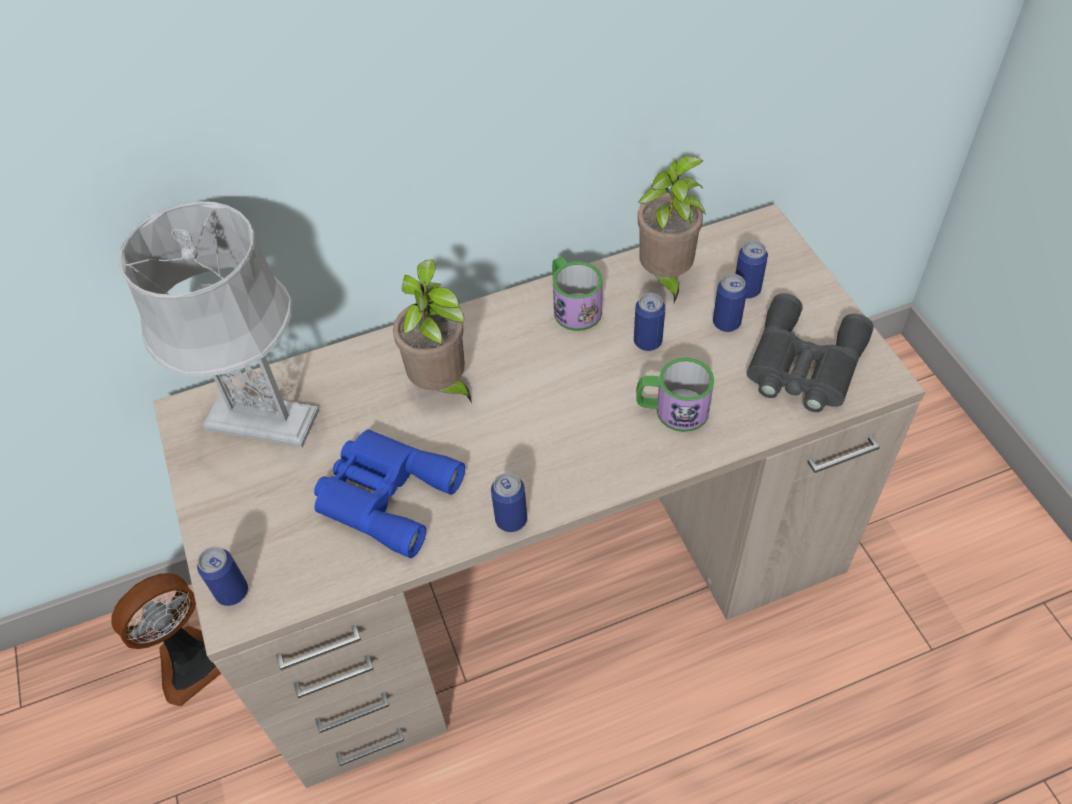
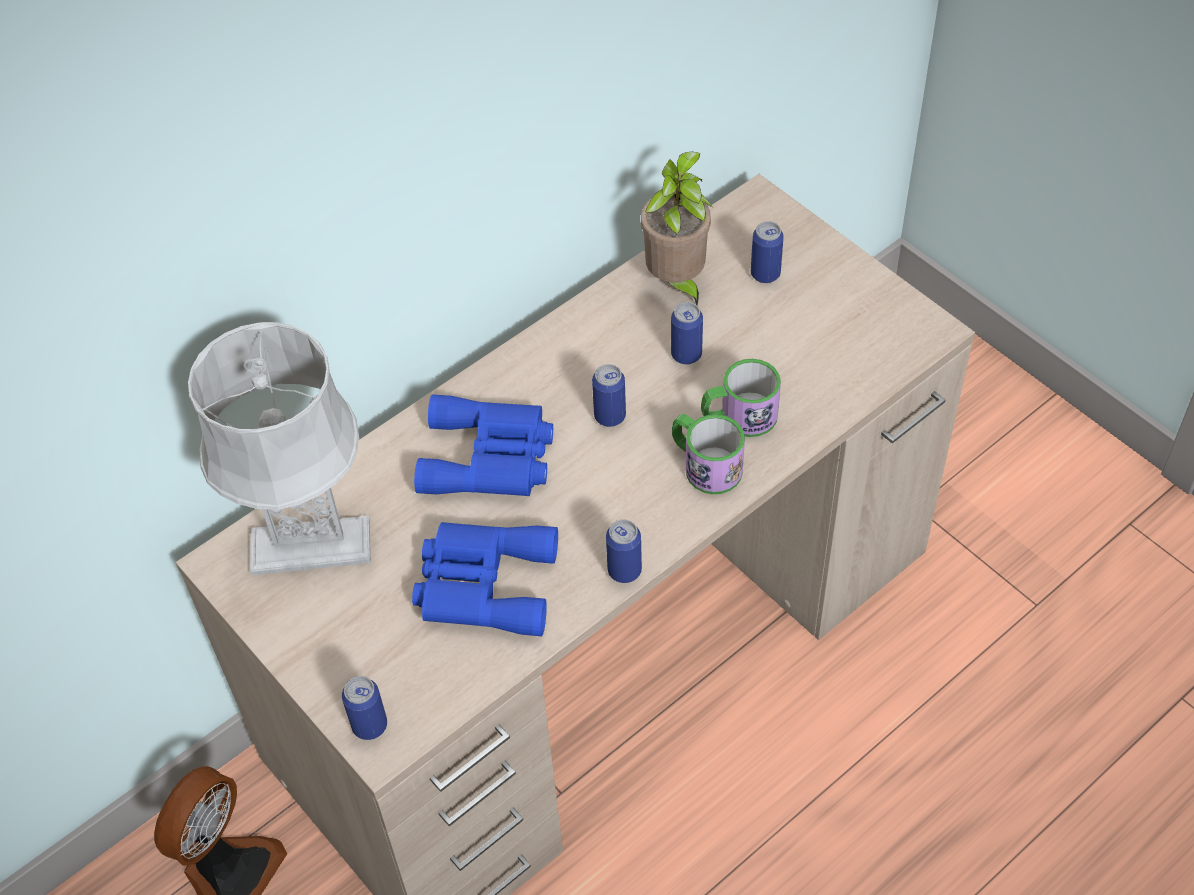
camera: 20 degrees left, 0 degrees up
potted plant [393,259,472,403] -> blue binoculars [414,394,553,496]
mug [552,256,603,331] -> mug moved to [672,414,745,494]
can [713,274,747,332] -> can moved to [592,364,626,427]
grey binoculars [747,293,874,412] -> none

